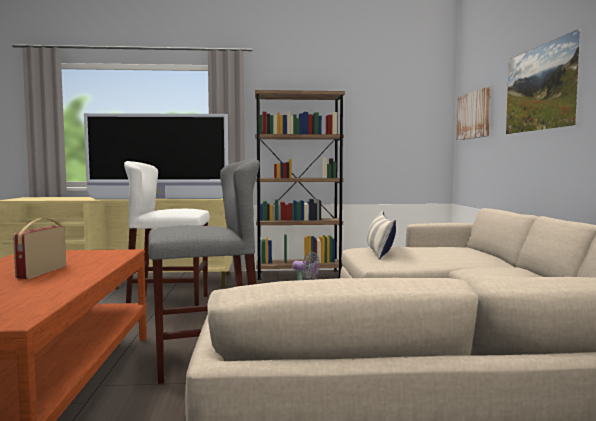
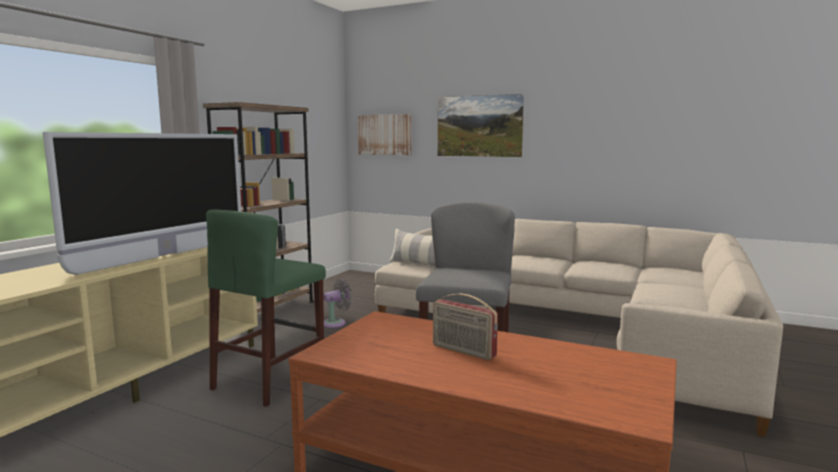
camera: 60 degrees left, 5 degrees up
white stool [124,161,210,306] -> green stool [206,209,326,407]

